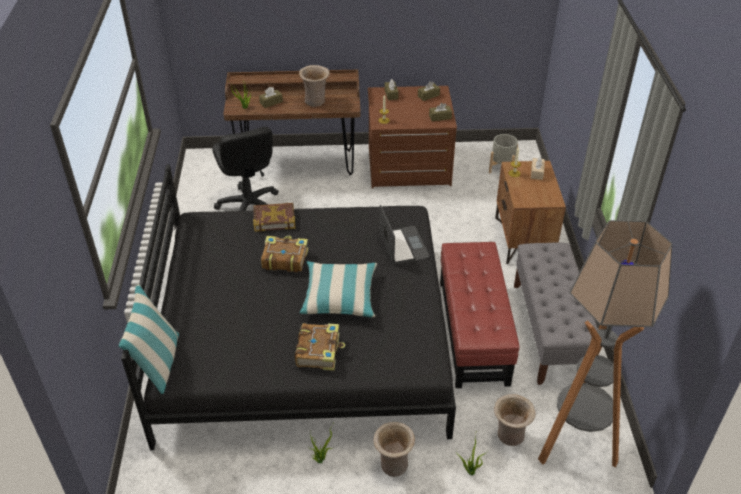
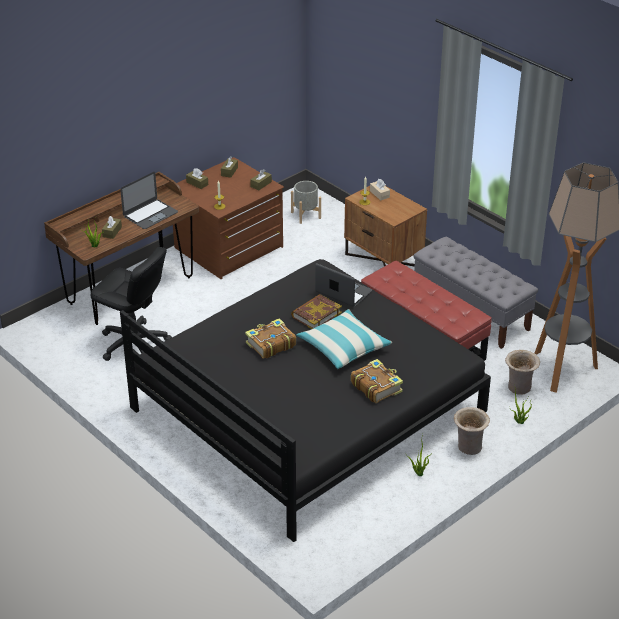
camera: 40 degrees left, 5 degrees down
pillow [119,284,179,394] -> none
book [253,203,296,232] -> book moved to [291,294,342,329]
beige vase [299,65,330,107] -> laptop [120,172,178,229]

